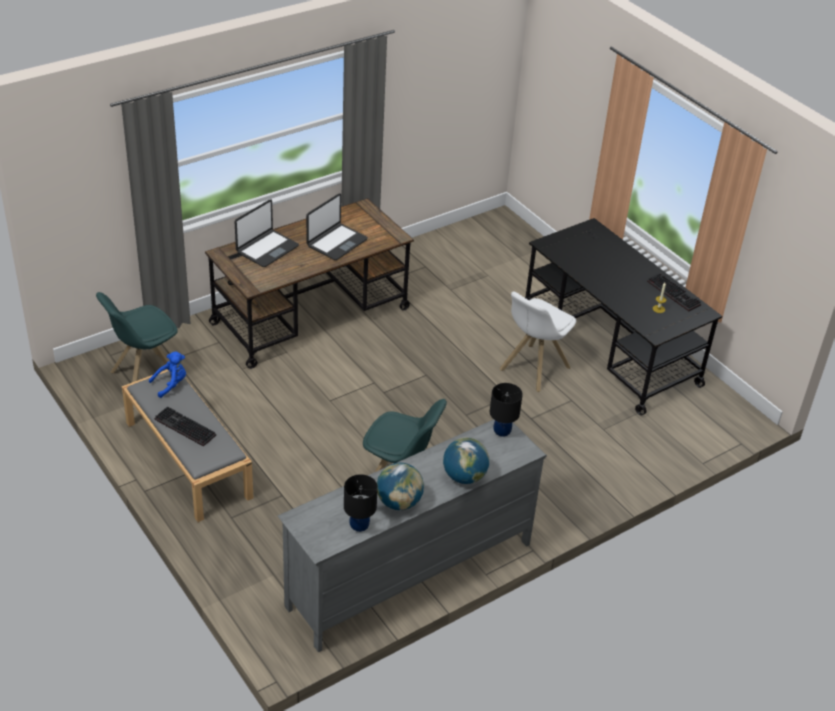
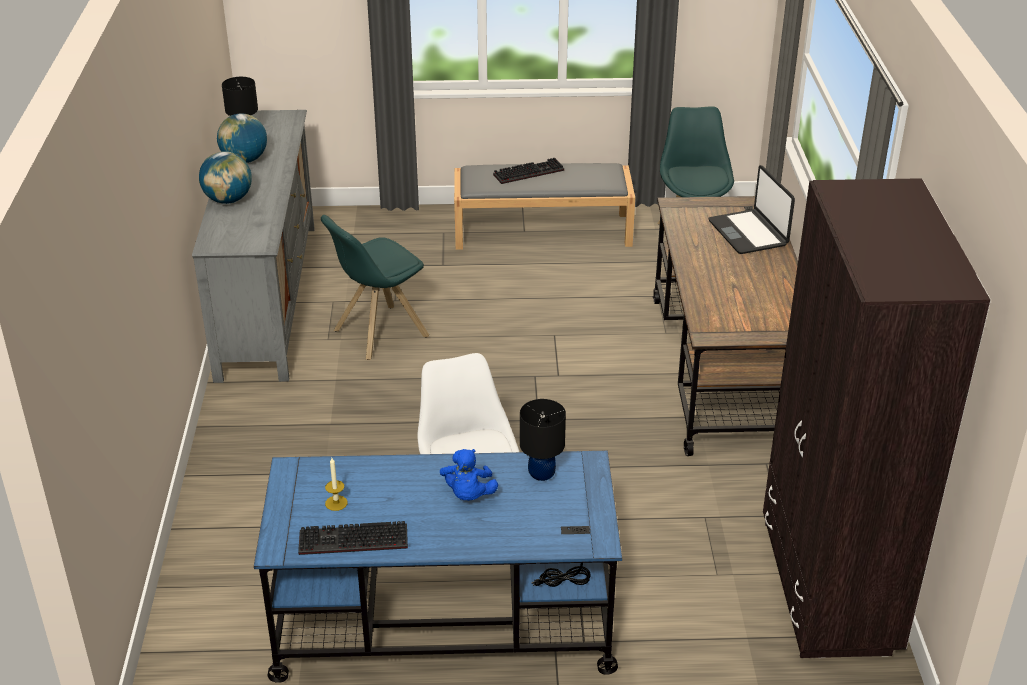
camera: 125 degrees right, 5 degrees down
blue plush toy [149,352,186,398] -> blue plush toy moved to [440,449,498,501]
laptop [306,193,368,260] -> none
black table lamp [490,383,523,437] -> black table lamp moved to [520,399,566,481]
black desk [525,218,722,416] -> blue desk [254,451,622,683]
none -> brown wardrobe [763,178,991,658]

